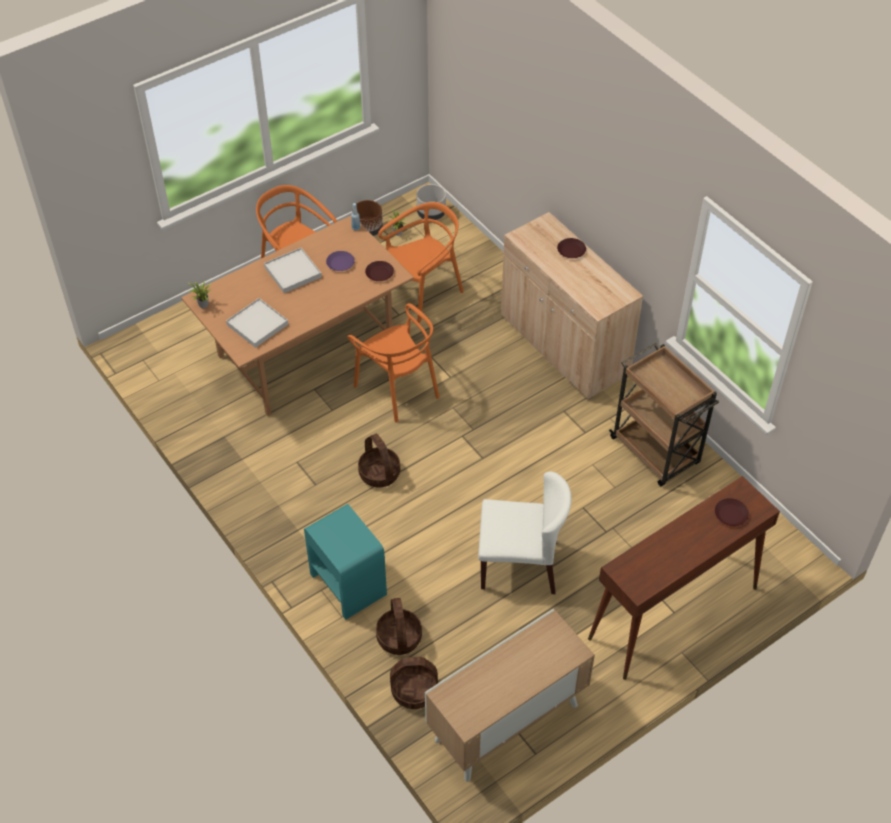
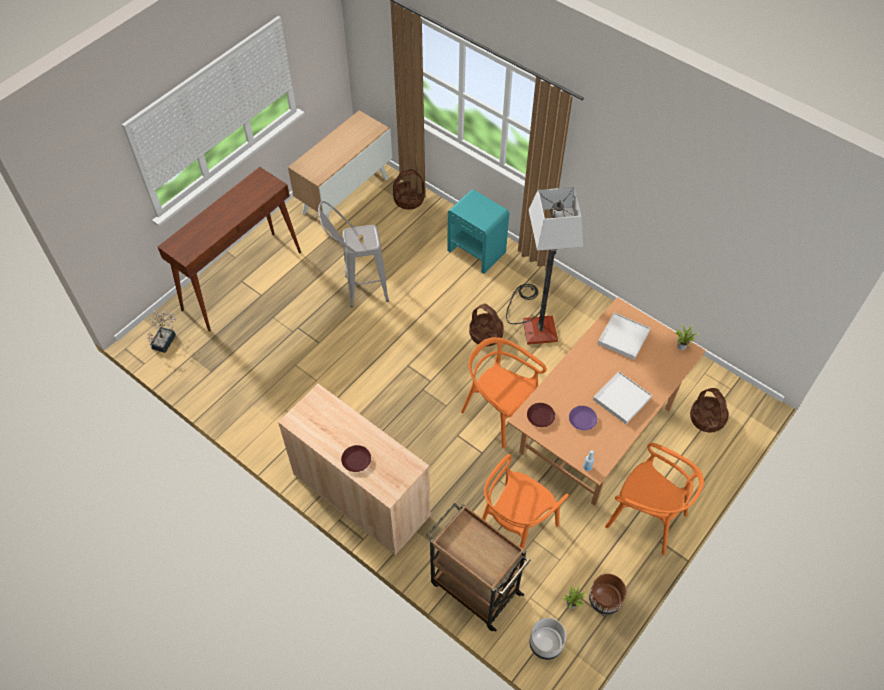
camera: 165 degrees right, 5 degrees up
basket [376,598,422,655] -> basket moved to [690,388,729,433]
white chair [478,472,572,594] -> grey stool [318,201,389,307]
brown cart [609,343,719,486] -> brown cart moved to [426,503,530,632]
brown plate [715,498,749,526] -> none
none -> potted plant [147,310,177,353]
none -> floor lamp [506,187,583,345]

